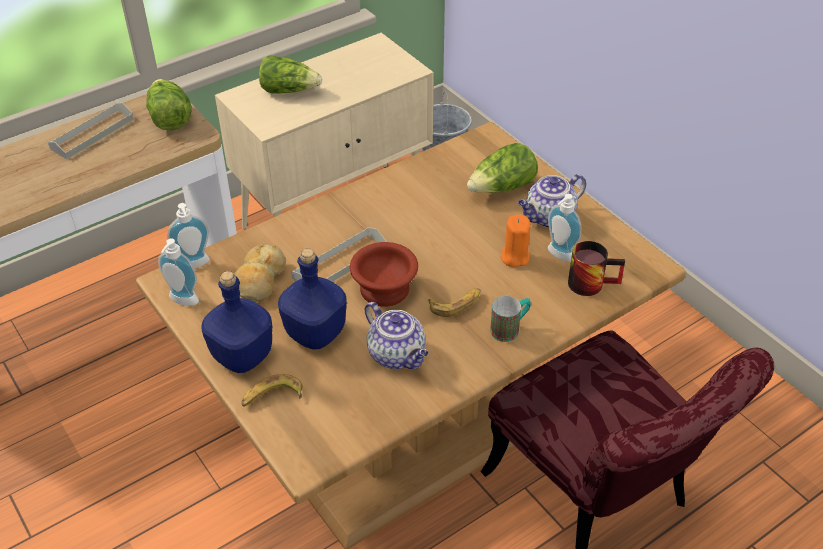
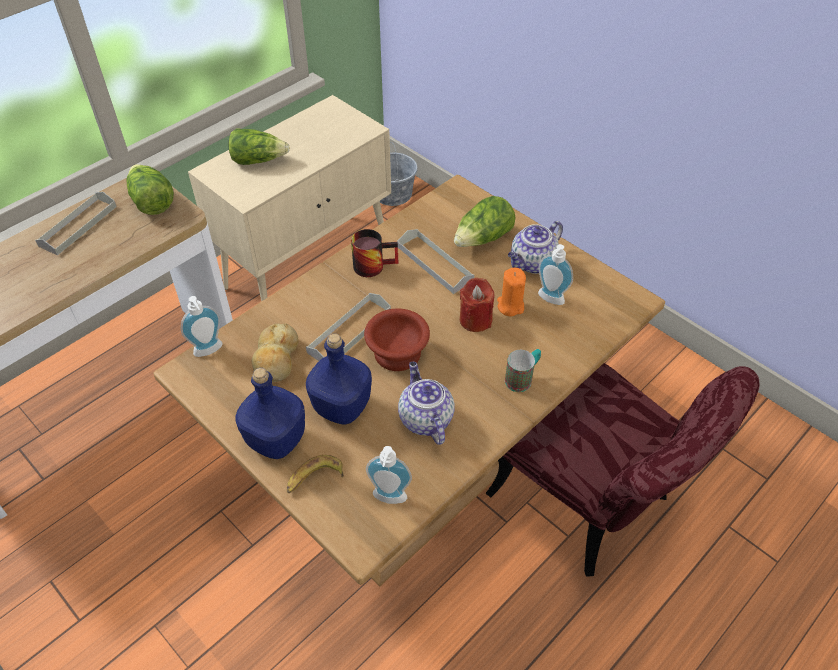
camera: 10 degrees left, 5 degrees up
soap dispenser [158,238,199,305] -> soap dispenser moved to [366,446,412,504]
teapot [365,302,429,369] -> teapot turned 150 degrees counterclockwise [398,362,455,445]
banana [428,288,481,317] -> none
mug [568,241,625,296] -> mug moved to [351,229,398,277]
none -> grey tray [397,229,475,294]
none -> red candle [460,278,494,332]

